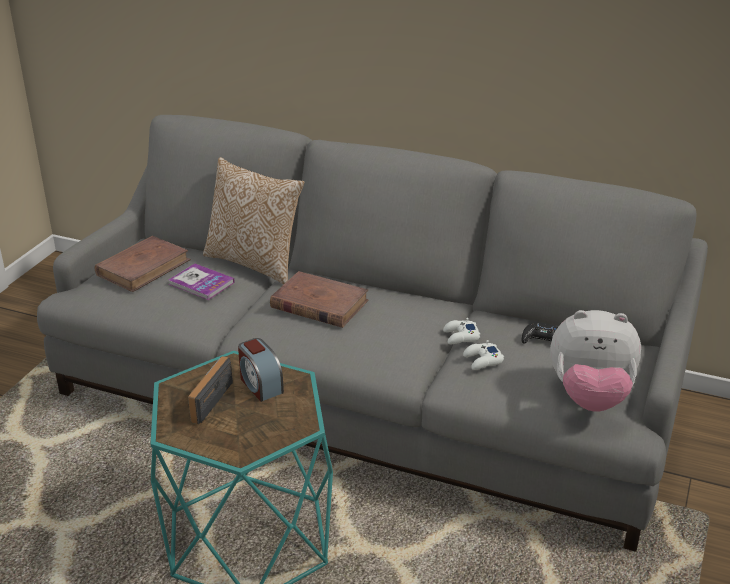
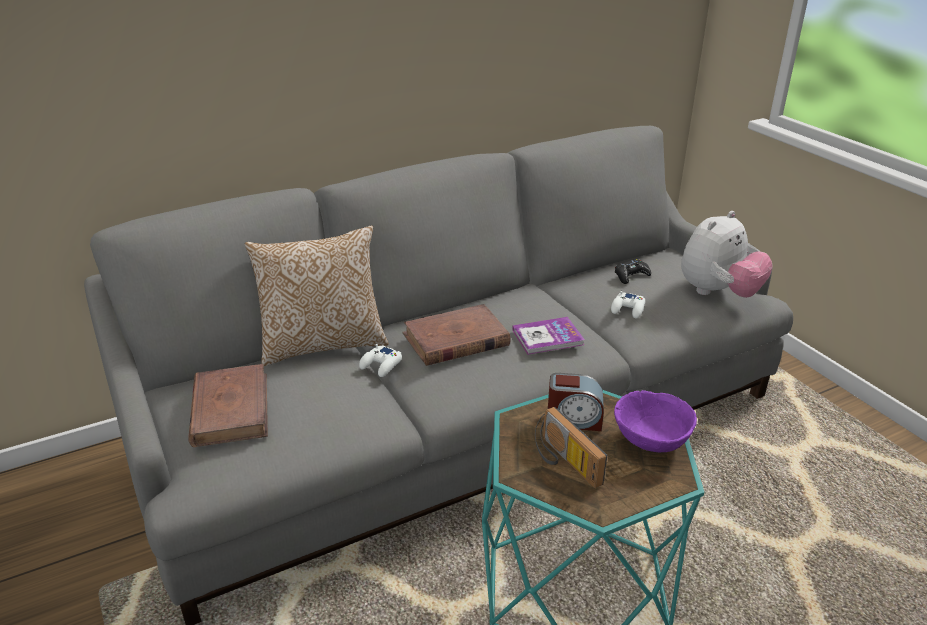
camera: 50 degrees left, 0 degrees up
book [168,263,235,300] -> book moved to [512,317,585,355]
white game controller [443,318,480,344] -> white game controller moved to [359,344,402,377]
none -> purple bowl [614,390,697,452]

